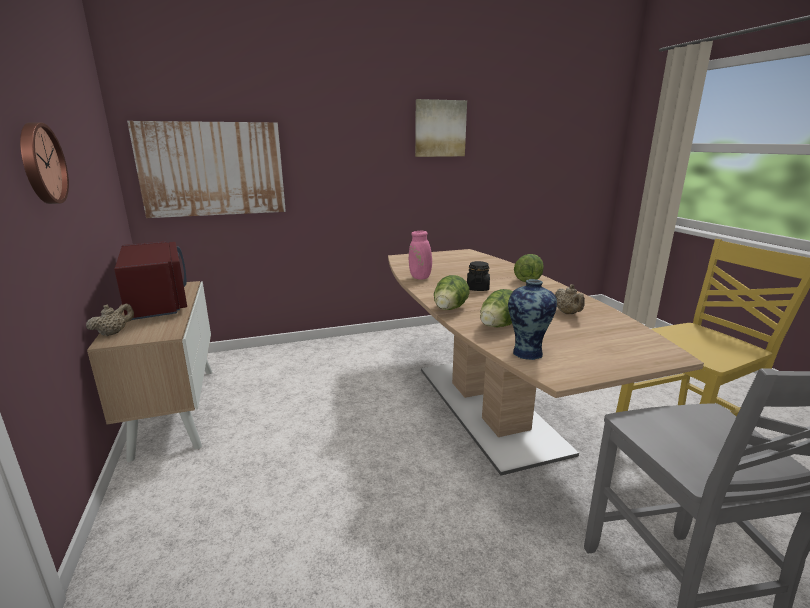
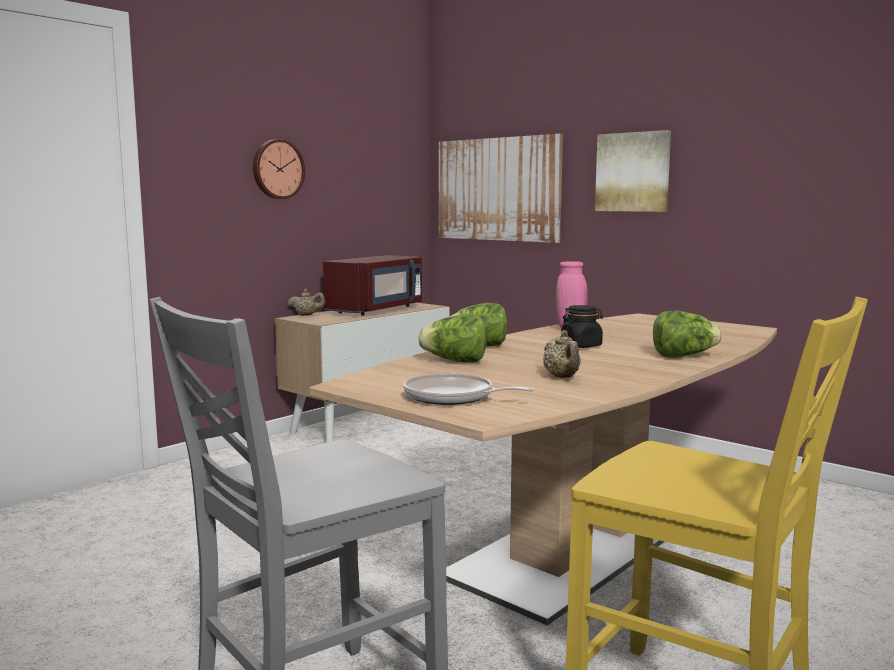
camera: 60 degrees right, 10 degrees down
picture [415,99,467,157] -> picture moved to [595,130,671,212]
vase [508,279,557,360] -> none
beige teapot [555,284,585,314] -> beige teapot turned 60 degrees counterclockwise [543,330,581,378]
none -> frying pan [403,373,534,405]

